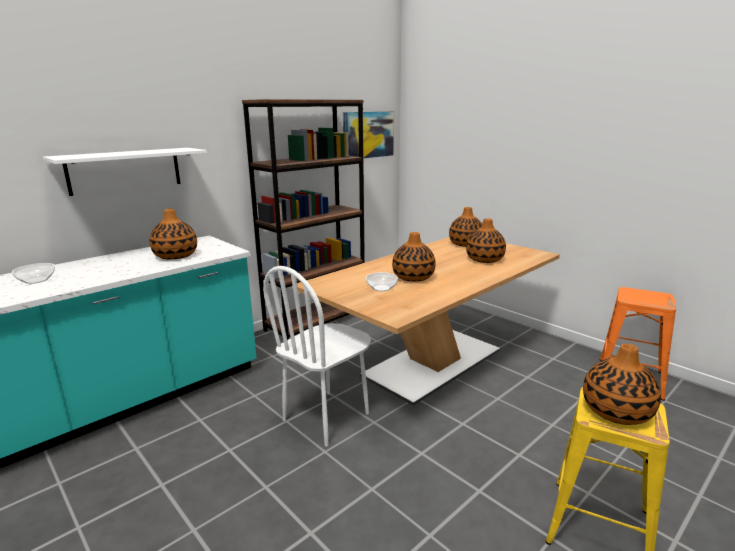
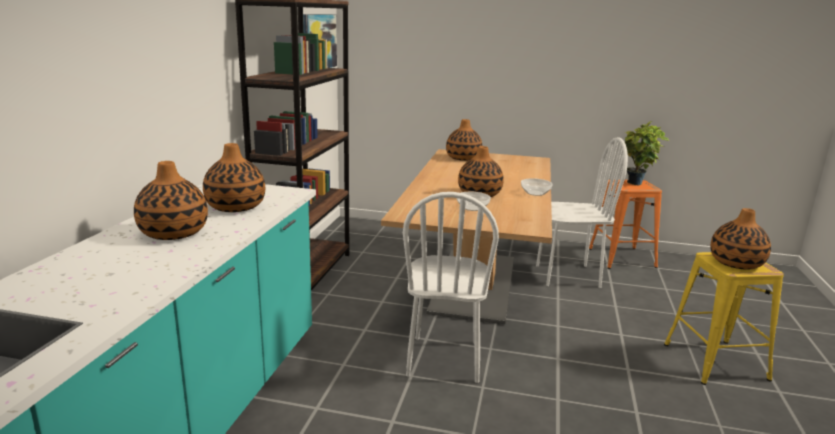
camera: 35 degrees left, 0 degrees up
bowl [12,263,55,284] -> bowl moved to [521,178,553,196]
white shelf [43,148,207,196] -> none
vase [466,218,506,263] -> vase moved to [134,161,208,240]
none -> white chair [536,137,628,288]
none -> potted plant [625,121,669,185]

